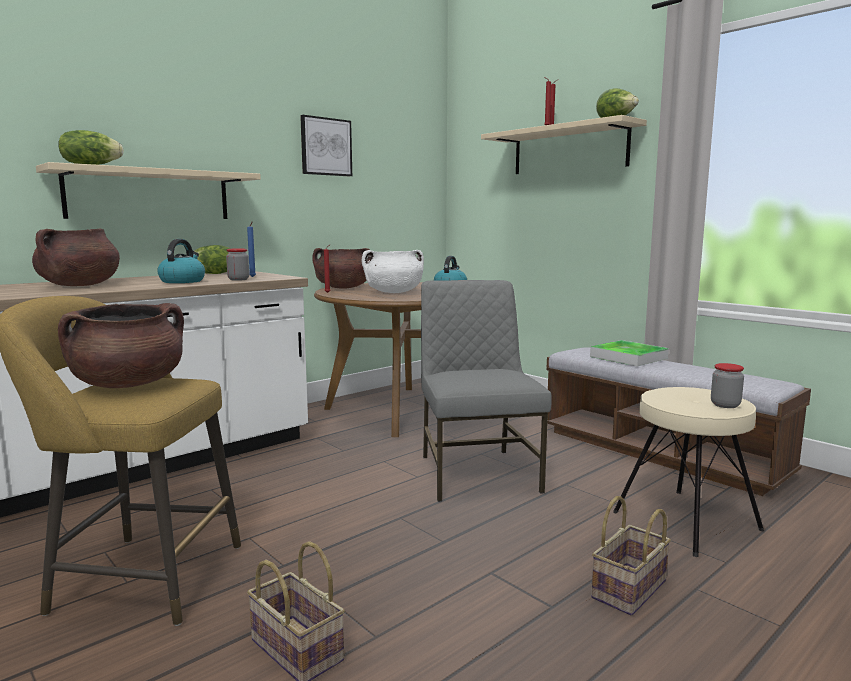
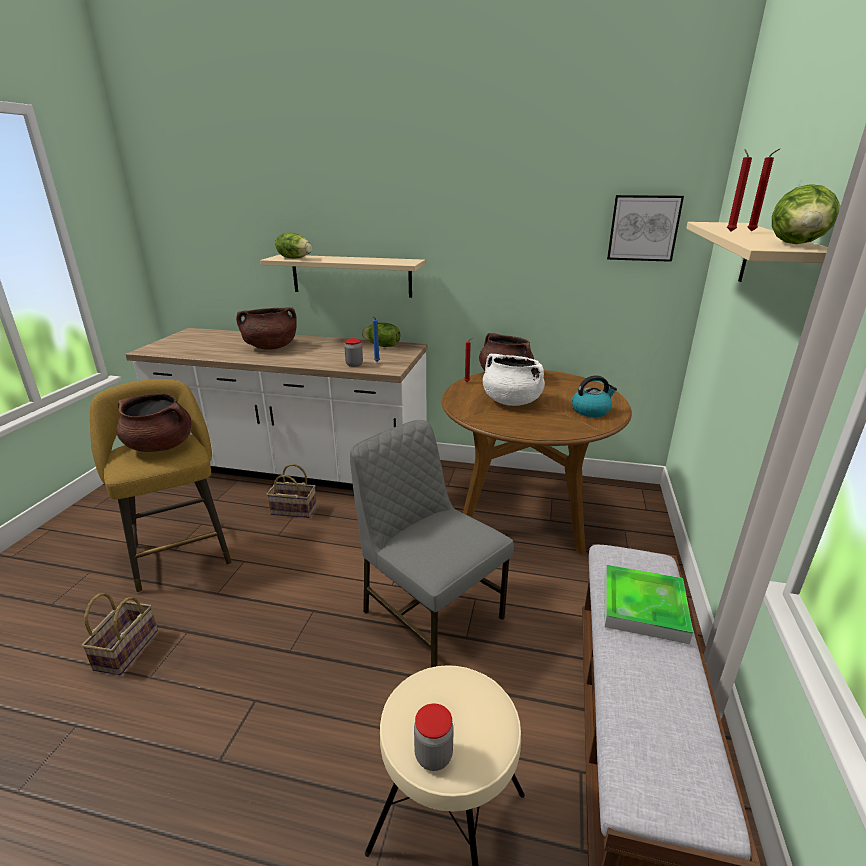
camera: 55 degrees right, 15 degrees up
kettle [157,239,205,283] -> none
picture [300,115,352,176] -> picture moved to [607,195,684,262]
grey chair [421,280,552,502] -> grey chair turned 90 degrees counterclockwise [350,420,514,667]
basket [591,496,671,616] -> basket moved to [267,464,317,518]

